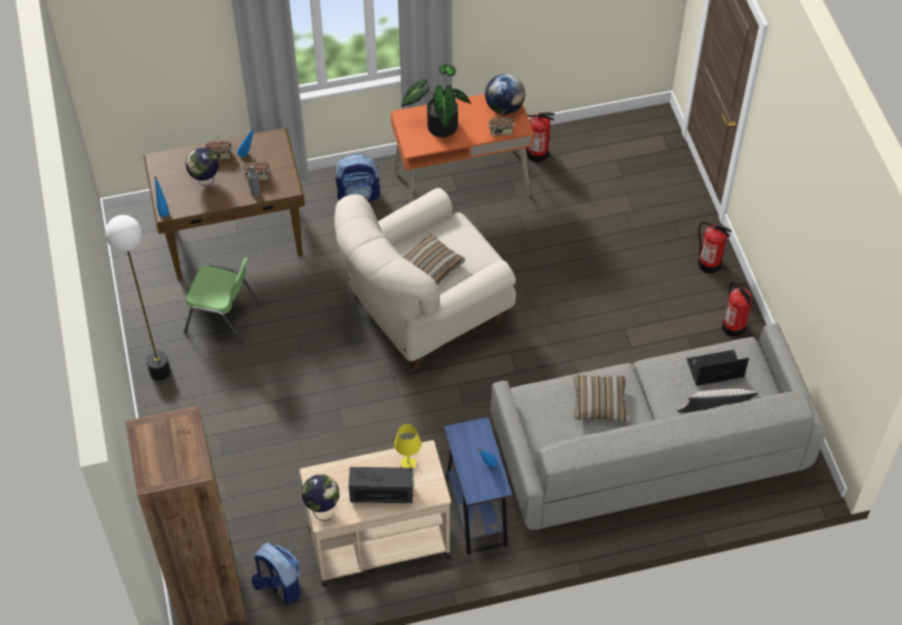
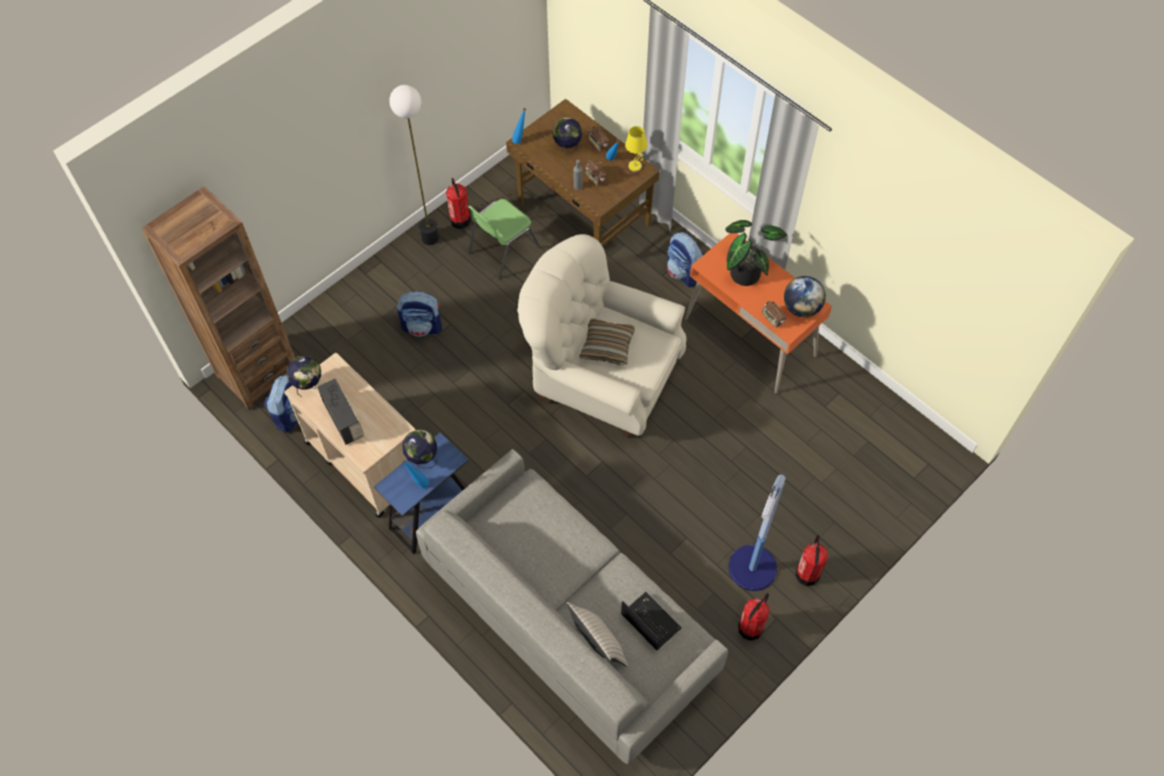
camera: 60 degrees right, 5 degrees up
green chair [184,257,261,346] -> green chair turned 60 degrees clockwise [468,199,541,279]
yellow table lamp [394,424,421,470] -> yellow table lamp moved to [625,126,647,172]
fire extinguisher [526,112,555,163] -> fire extinguisher moved to [446,178,471,229]
pillow [574,375,628,421] -> none
none -> backpack [397,291,442,337]
none -> globe [402,430,438,468]
none -> floor lamp [728,474,786,591]

